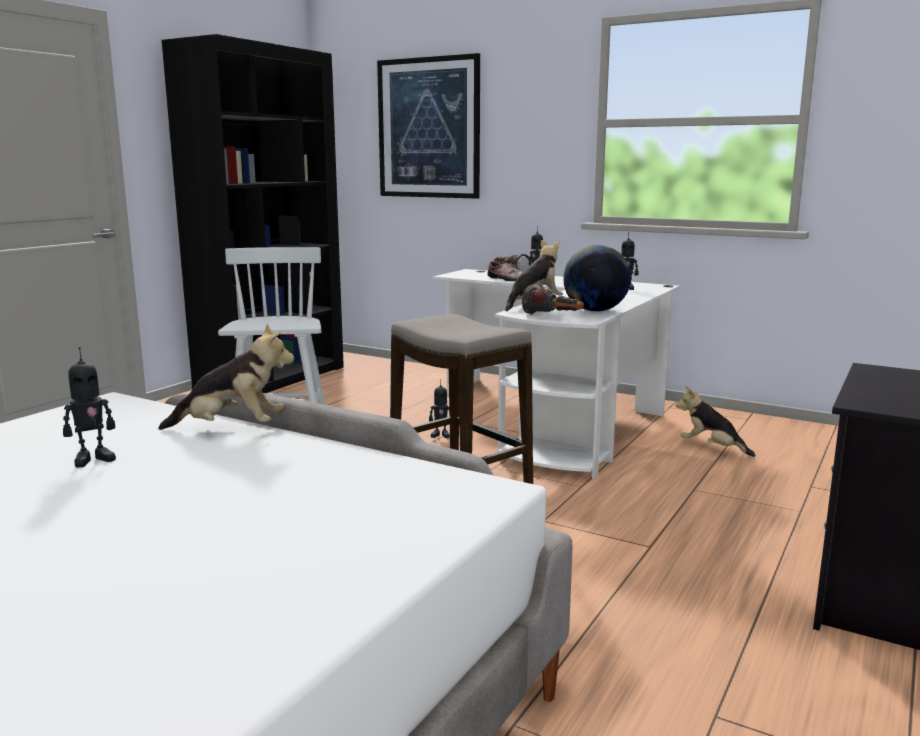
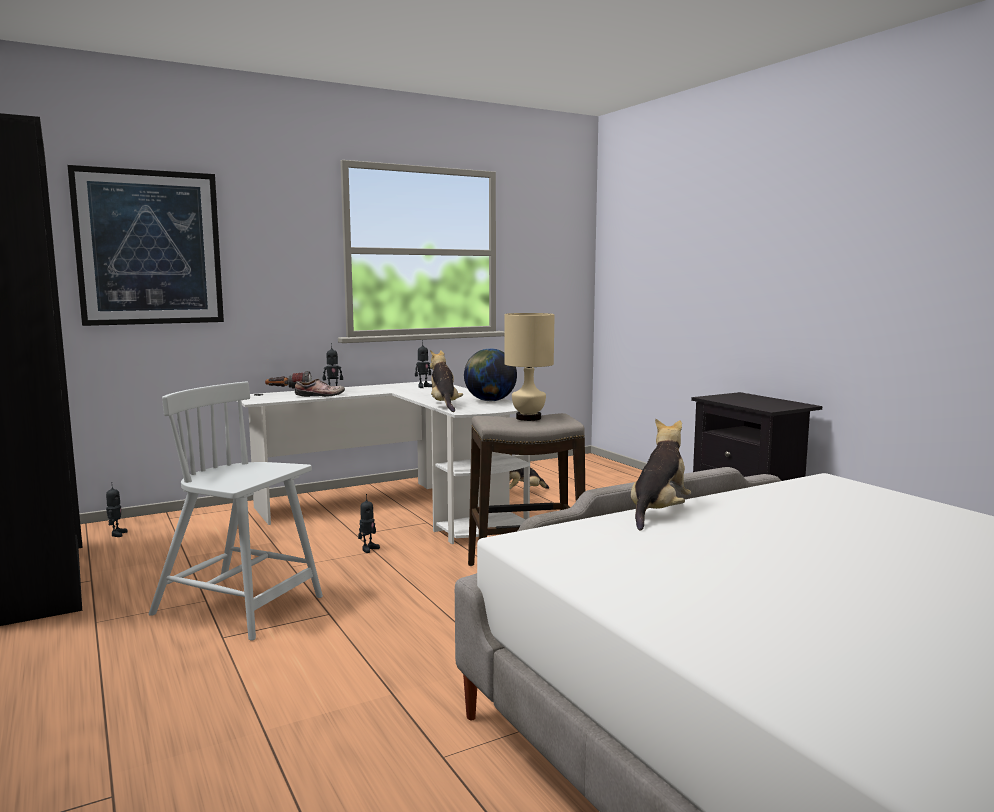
camera: 60 degrees left, 5 degrees down
toy robot [63,347,116,468] -> toy robot moved to [106,482,128,537]
flashlight [522,286,584,314] -> none
none -> beige table lamp [504,313,555,421]

